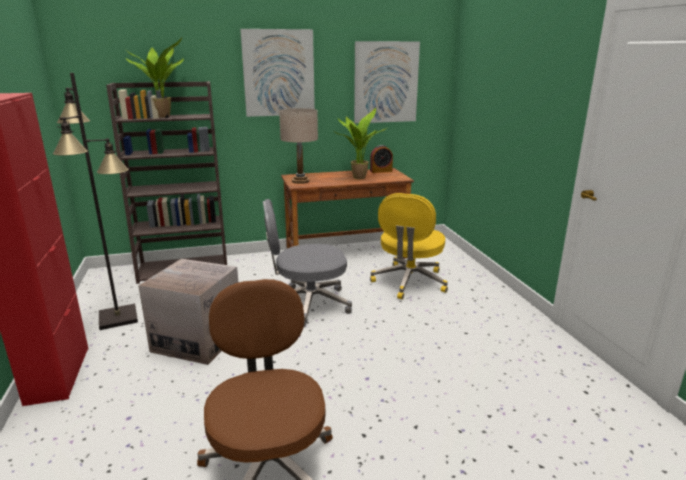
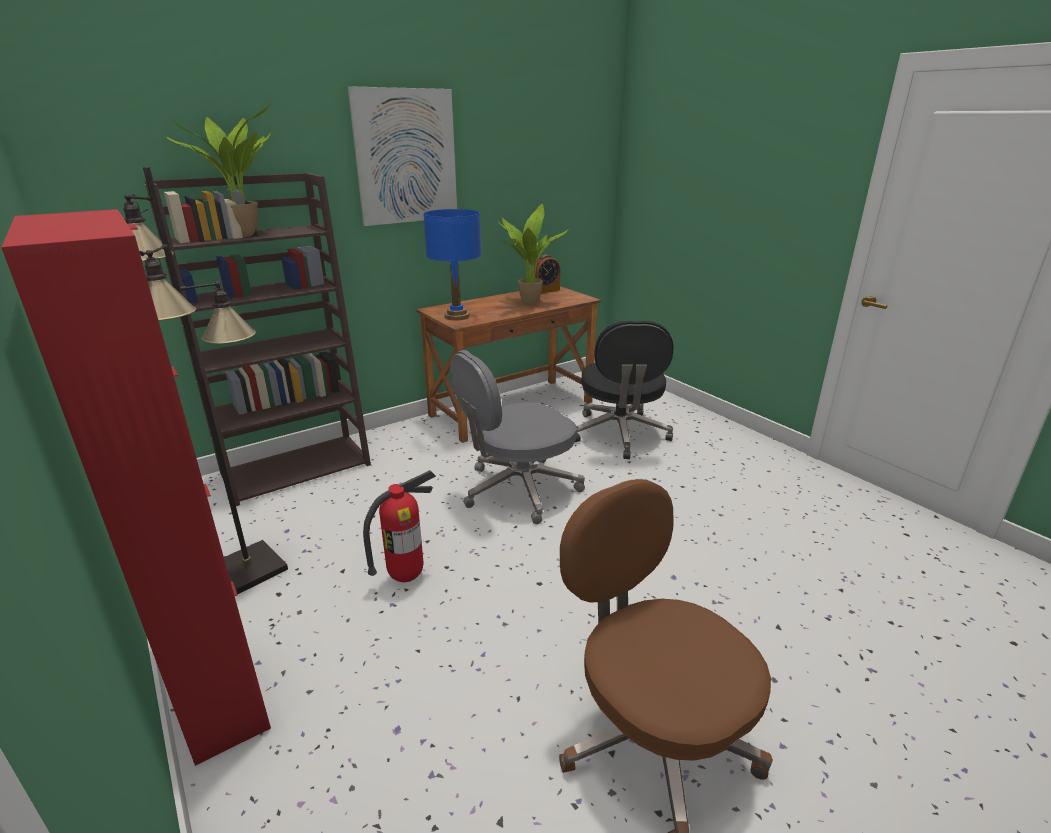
camera: 20 degrees left, 5 degrees up
cardboard box [138,259,239,365] -> fire extinguisher [363,470,436,582]
beige table lamp [279,108,318,184] -> blue table lamp [423,209,481,320]
picture [354,41,420,123] -> none
yellow office chair [370,193,448,299] -> black office chair [575,321,673,459]

